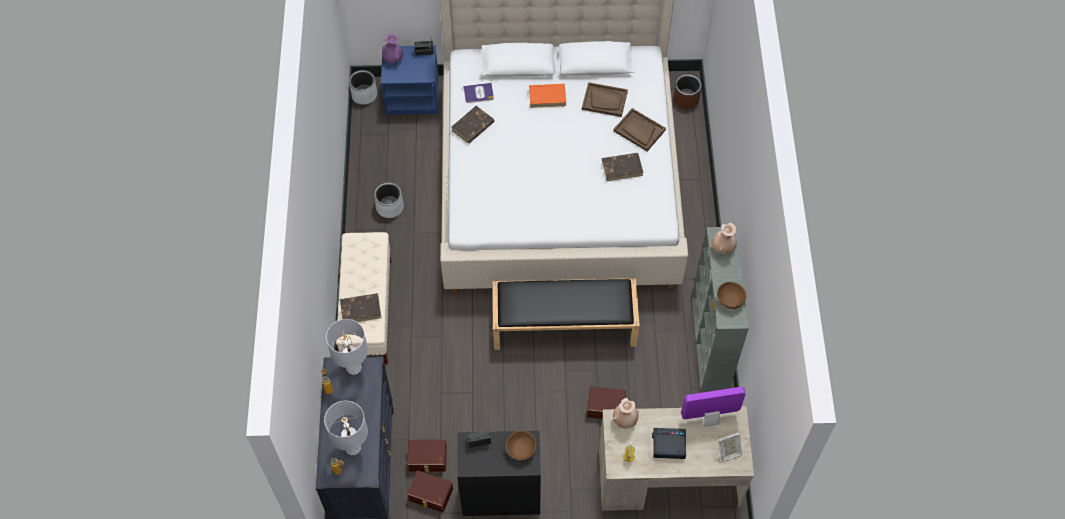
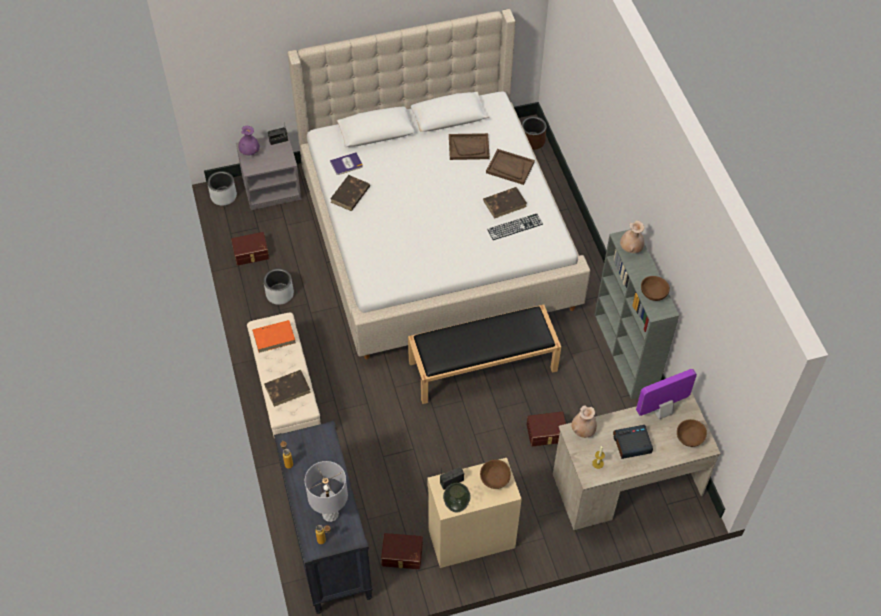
camera: 15 degrees left, 5 degrees down
grey table lamp [326,319,368,375] -> none
blue nightstand [381,45,439,115] -> grey nightstand [236,132,302,210]
brown storage box [407,440,447,472] -> brown storage box moved to [231,232,269,266]
black cabinet [457,431,541,516] -> beige cabinet [427,458,522,568]
orange book [529,84,566,108] -> orange book moved to [252,320,296,353]
picture frame [718,432,742,462] -> brown bowl [677,419,707,447]
none -> vase [443,483,471,512]
none -> keyboard [487,214,543,240]

